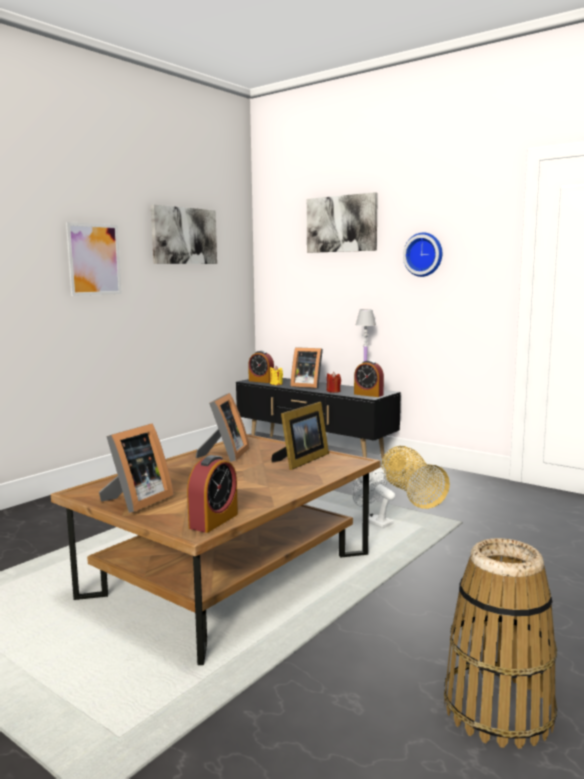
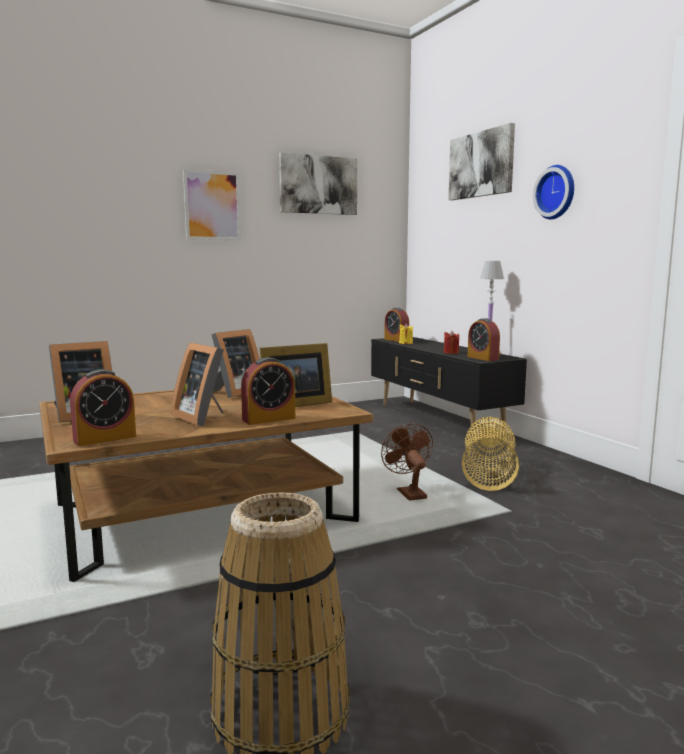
camera: 25 degrees right, 0 degrees up
picture frame [290,347,323,389] -> picture frame moved to [171,342,224,426]
white fan [352,464,395,528] -> brown fan [381,423,433,501]
none -> alarm clock [241,357,295,425]

